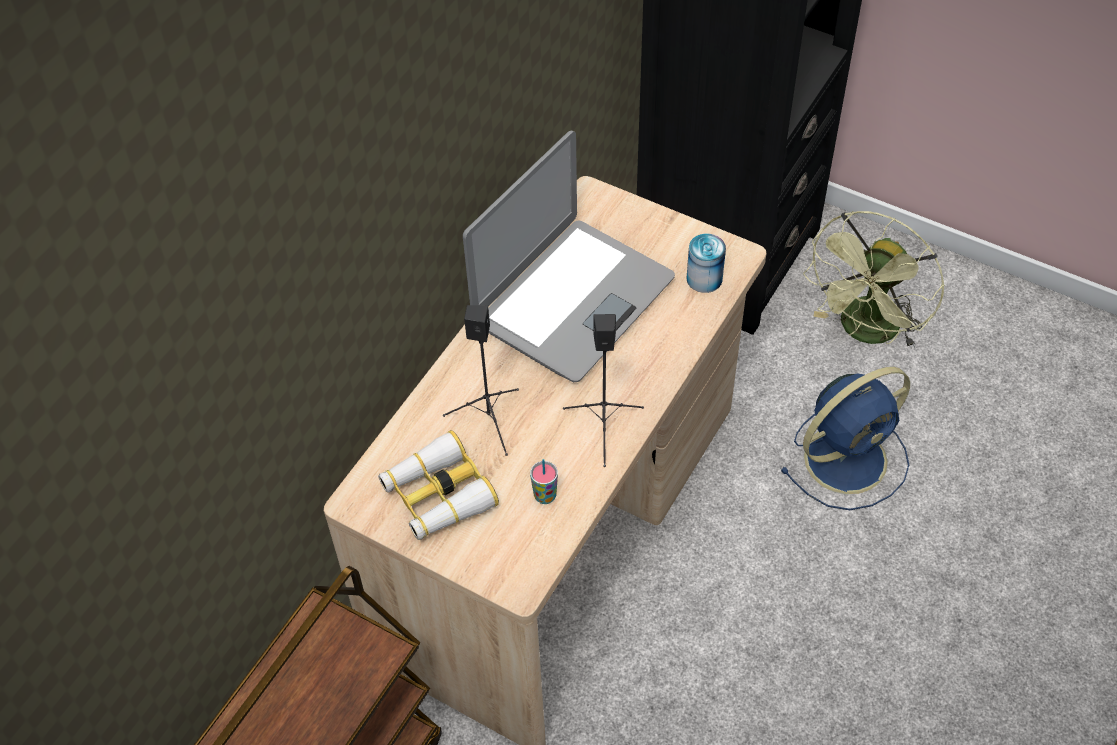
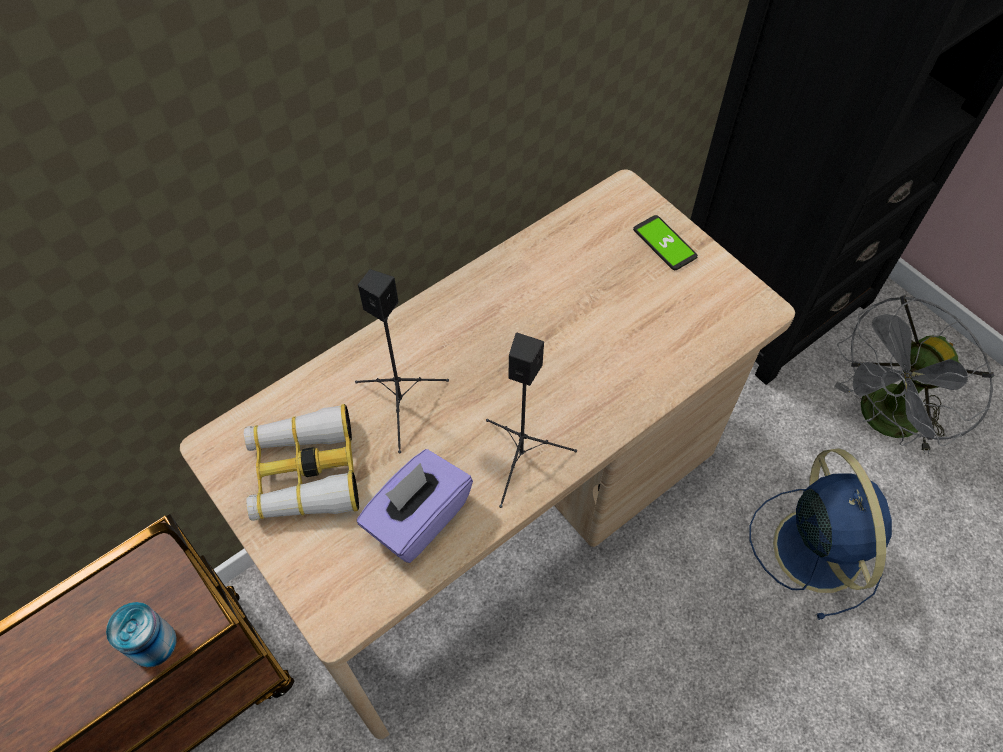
camera: 20 degrees right, 5 degrees up
laptop [463,131,675,382] -> none
cup [530,459,558,504] -> purple tissue box [357,449,473,563]
can [687,234,726,293] -> can moved to [106,602,177,667]
blue fan [780,367,910,510] -> blue fan turned 90 degrees counterclockwise [749,448,892,620]
green fan [803,211,945,348] -> grey fan [834,295,994,455]
none -> phone [633,215,698,270]

